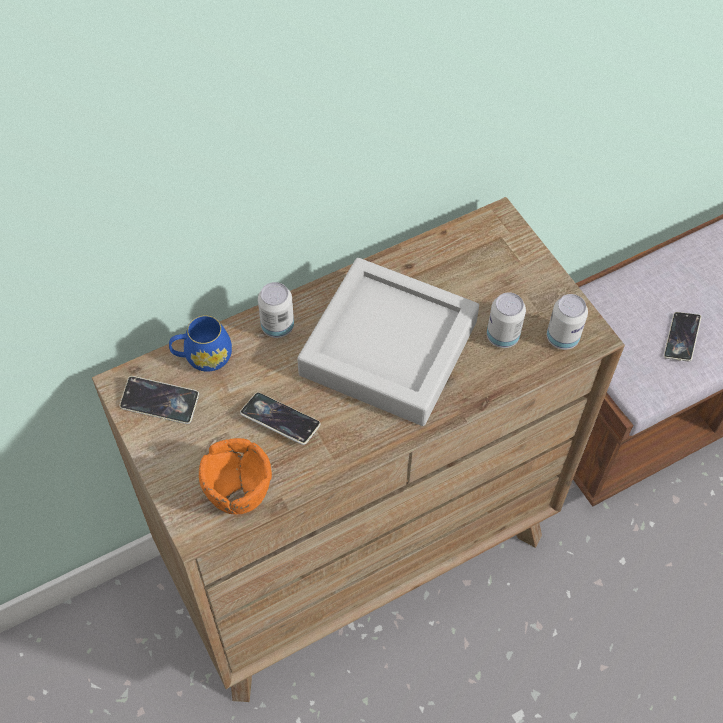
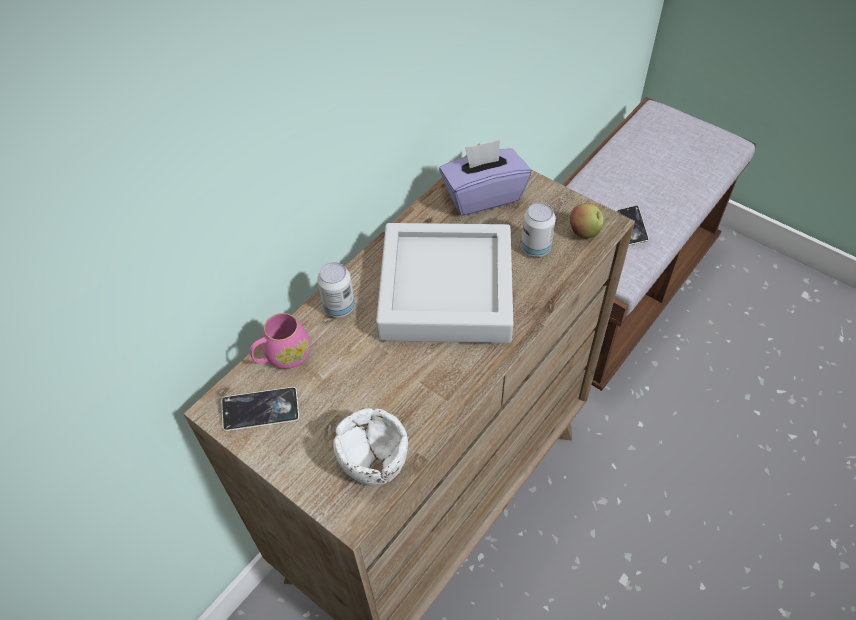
camera: 20 degrees left, 5 degrees down
blue mug [169,315,232,372] -> pink mug [250,313,310,369]
orange bowl [199,438,272,515] -> white bowl [333,408,408,486]
phone [240,392,321,445] -> none
can [547,294,588,350] -> apple [570,203,604,239]
none -> purple tissue box [439,140,531,216]

